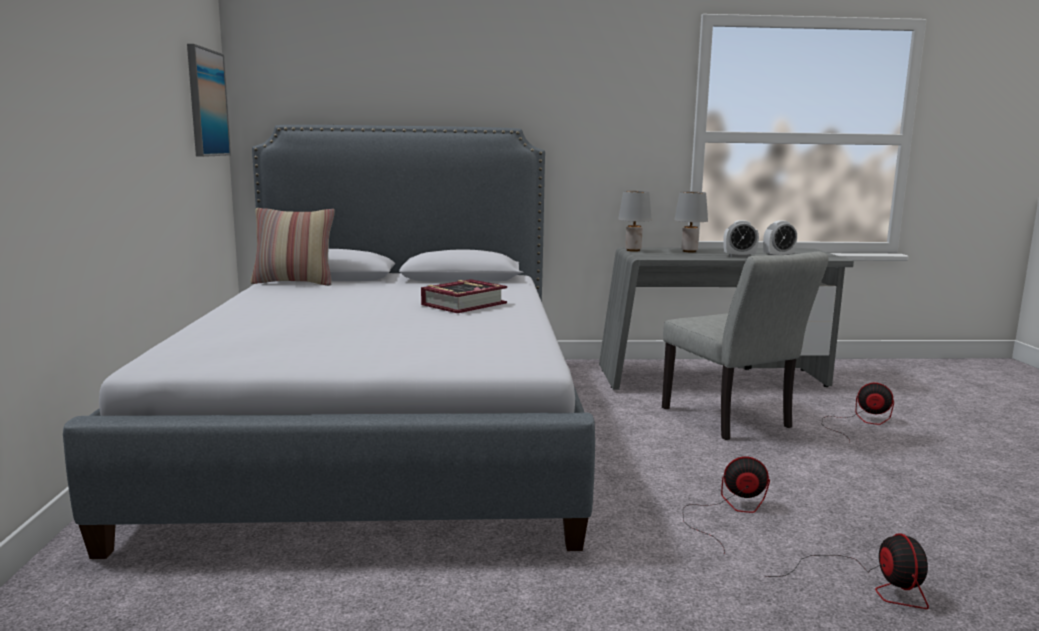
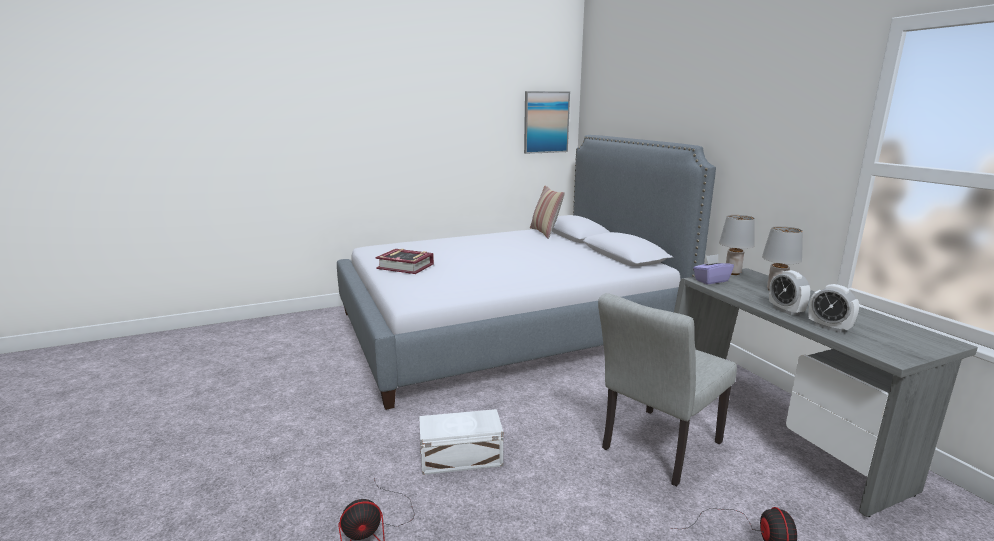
camera: 70 degrees right, 5 degrees up
book [421,279,507,313] -> book moved to [376,249,434,274]
fan [683,456,770,554] -> white storage box [419,409,503,475]
none -> purple tissue box [693,254,734,284]

